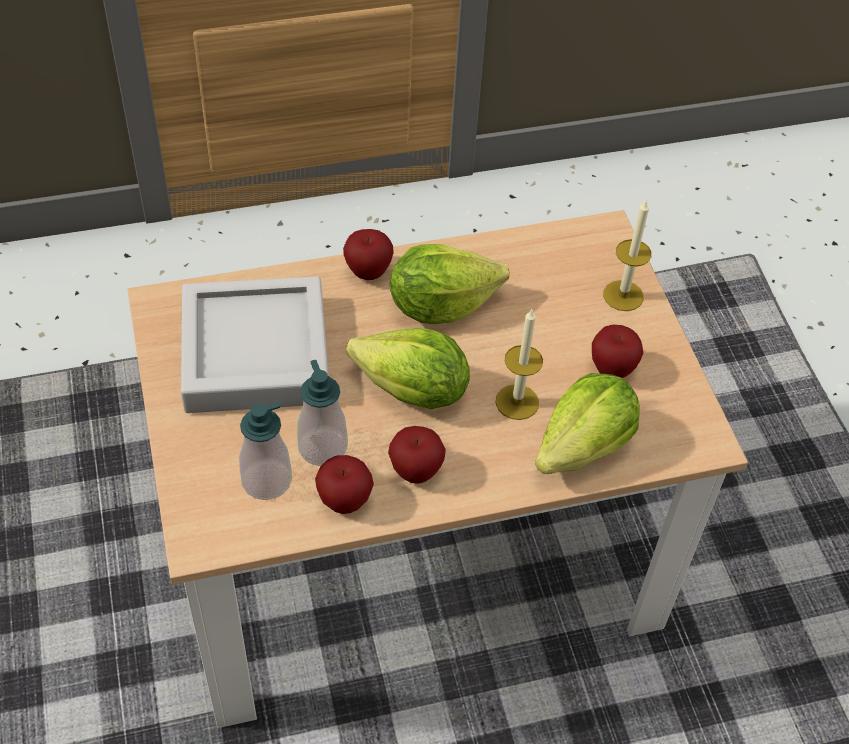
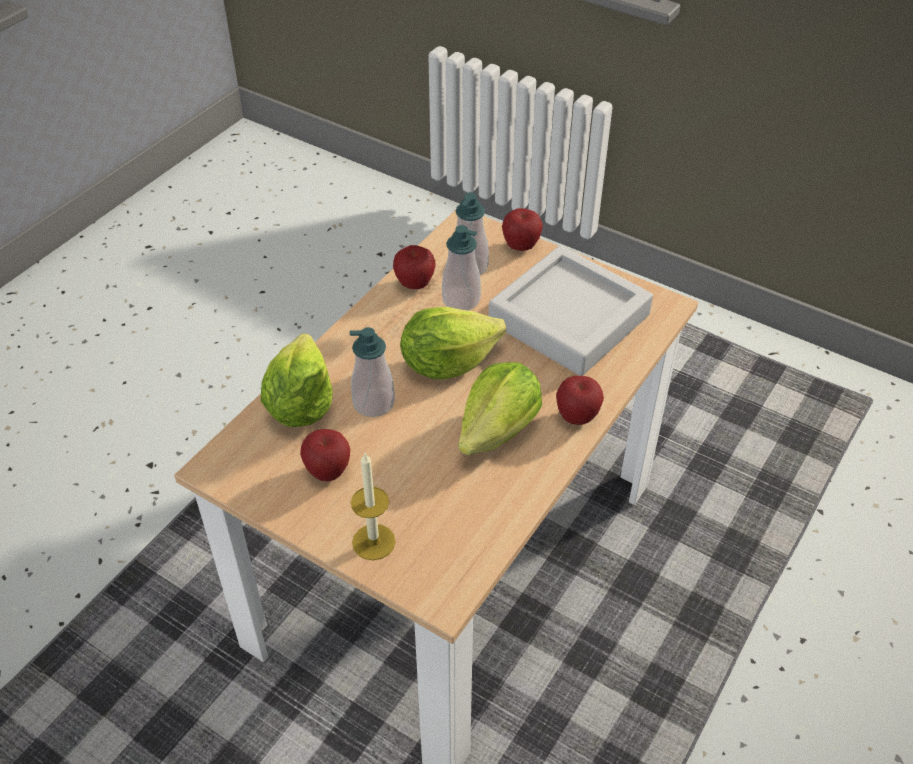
camera: 140 degrees right, 5 degrees down
apple [388,426,446,484] -> apple moved to [502,208,543,251]
candle [496,309,543,420] -> soap dispenser [349,327,395,417]

